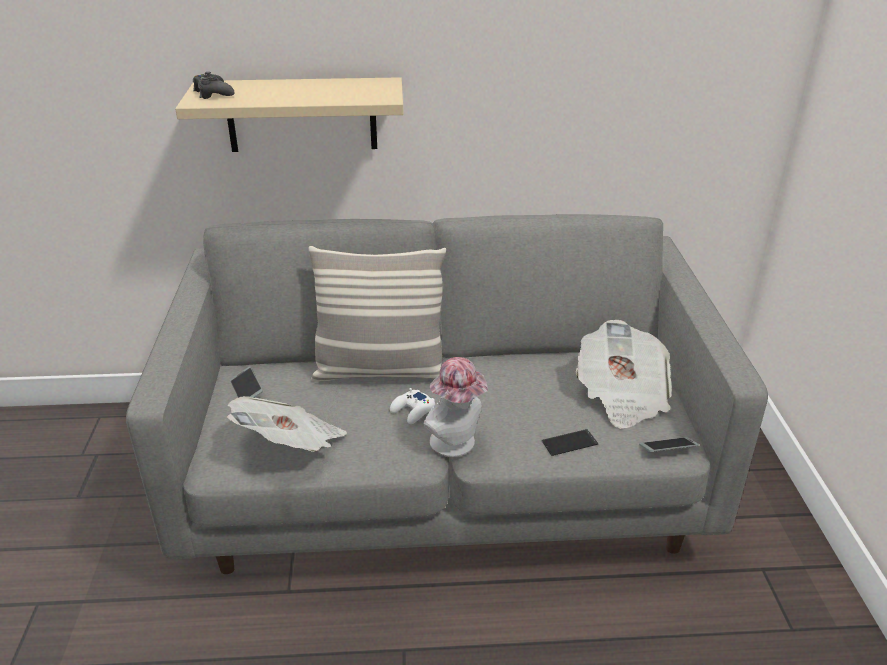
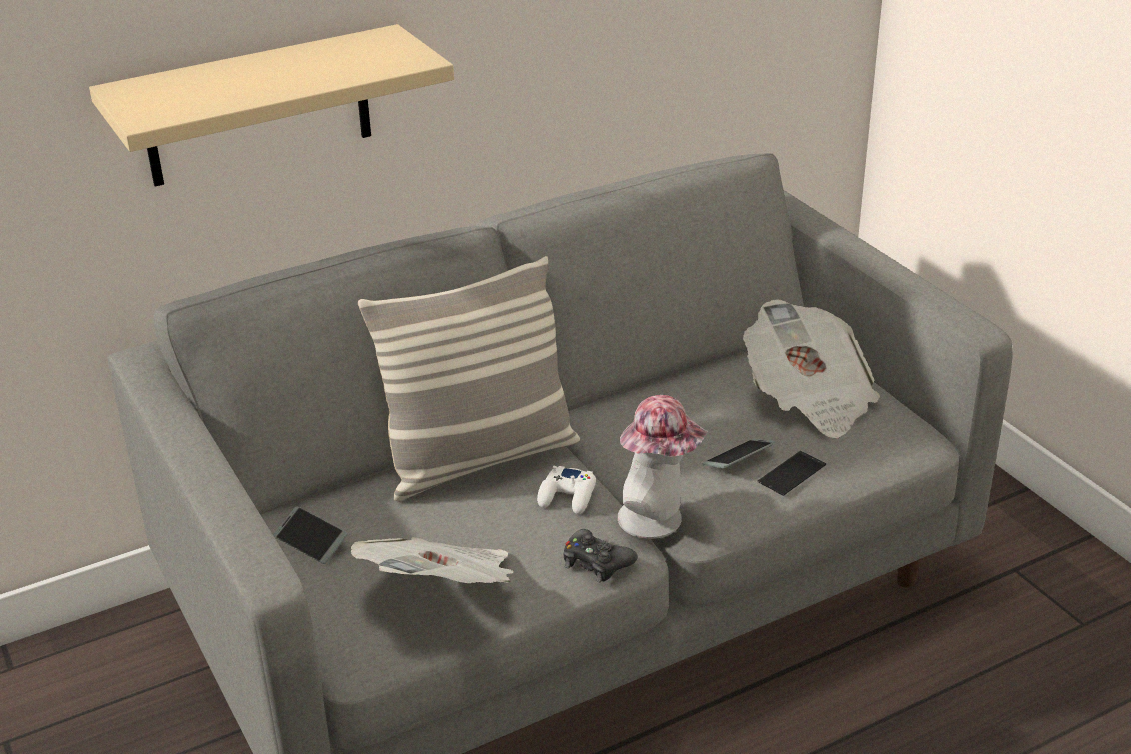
camera: 25 degrees left, 0 degrees up
black game controller [193,72,235,99] -> black game controller moved to [564,529,638,583]
phone [639,437,699,452] -> phone moved to [703,439,775,468]

